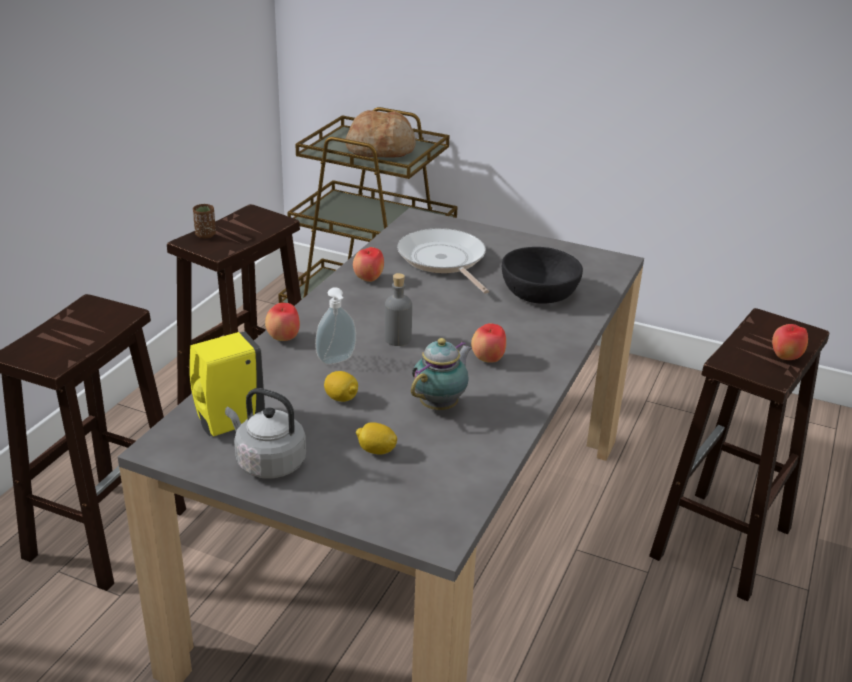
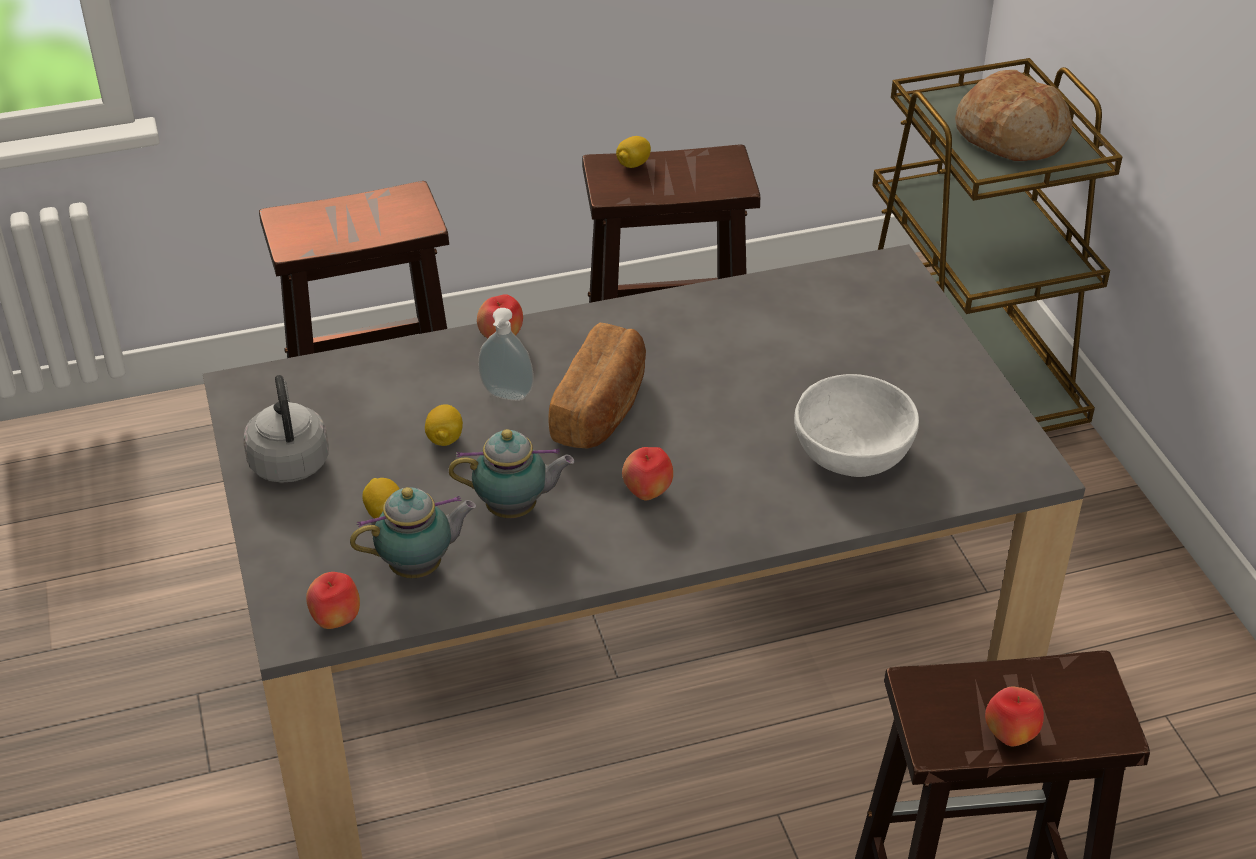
camera: 50 degrees right, 10 degrees up
yellow soap dispenser [189,331,265,436] -> none
brown cup [193,204,216,238] -> lemon [616,136,651,168]
apple [353,247,384,282] -> apple moved to [306,572,360,629]
grey bottle [385,273,412,346] -> bread [549,323,646,448]
frying pan [397,228,489,294] -> none
black bowl [502,247,583,304] -> white bowl [794,374,919,477]
none -> teapot [350,487,476,578]

